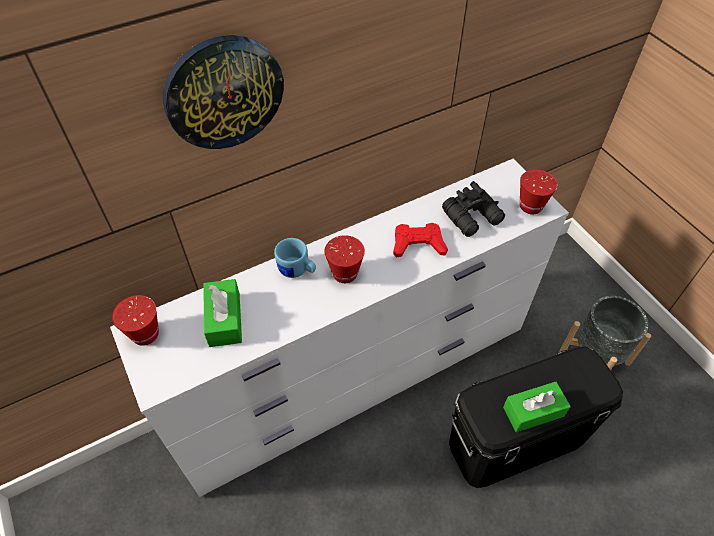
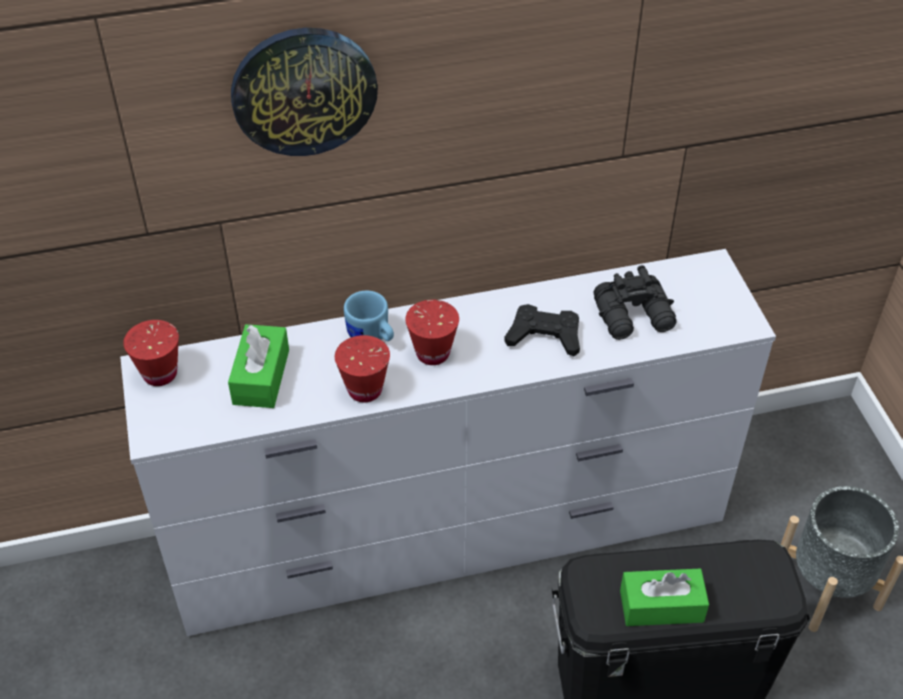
camera: 15 degrees right, 5 degrees down
red game controller [393,223,448,258] -> black game controller [504,304,580,356]
red cup [520,170,558,214] -> red cup moved to [335,335,390,402]

